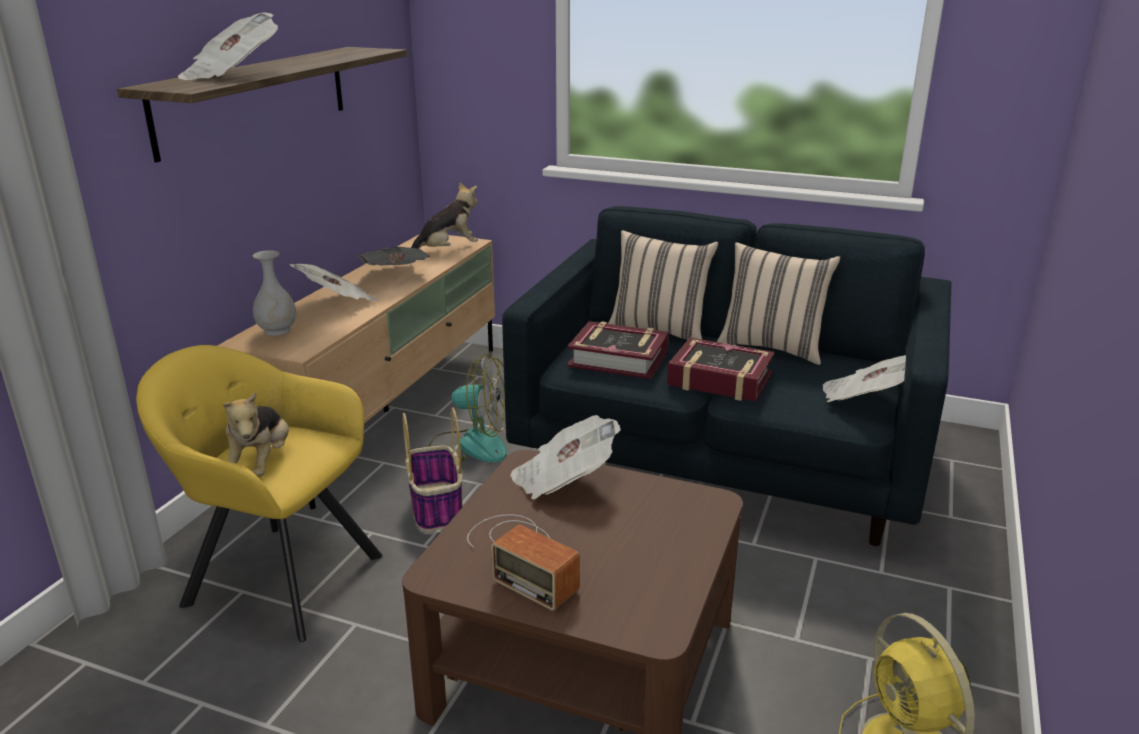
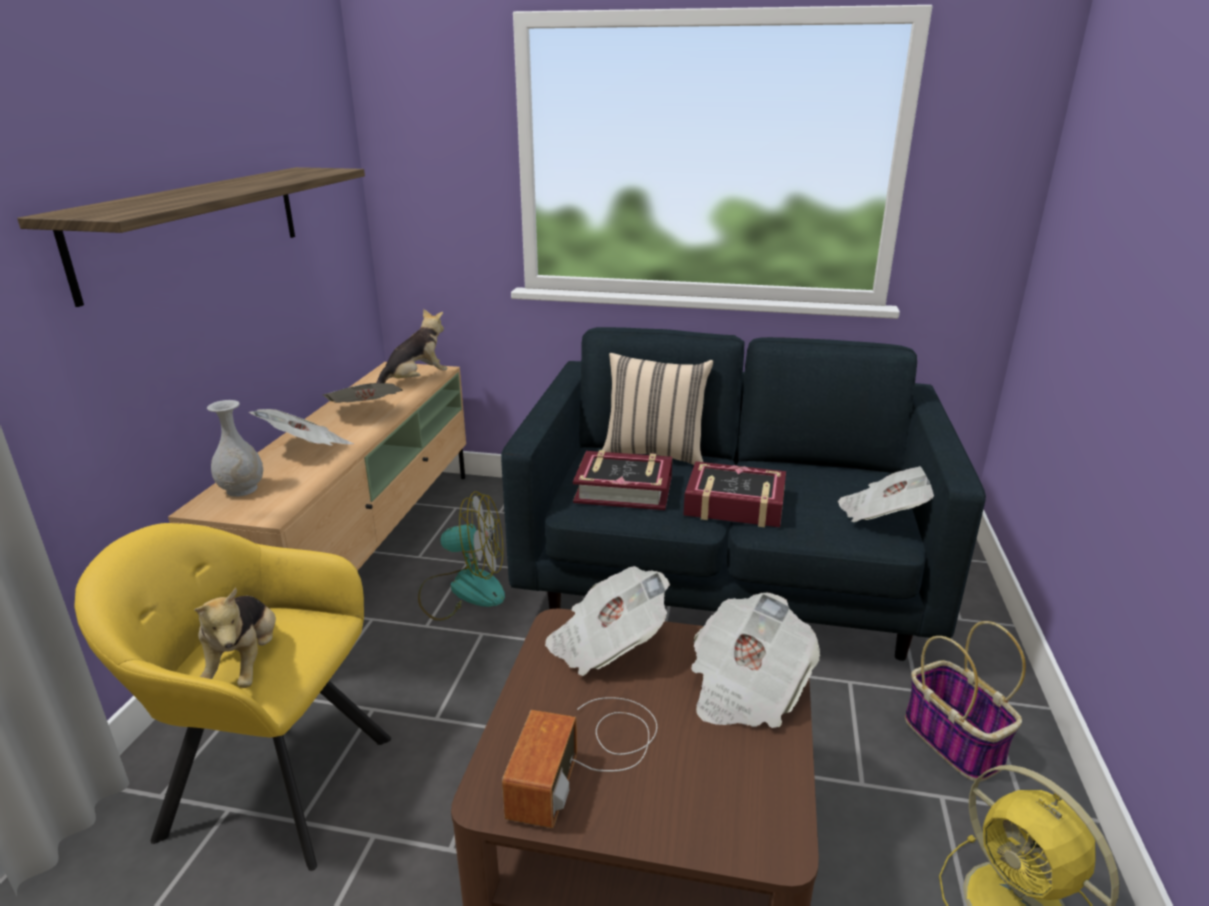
camera: 10 degrees left, 0 degrees up
newspaper [178,12,278,80] -> newspaper moved to [691,592,820,728]
basket [402,408,462,532] -> basket moved to [905,621,1026,782]
radio [467,514,580,611] -> radio turned 75 degrees clockwise [502,697,657,828]
beige pillow [717,242,840,365] -> none

